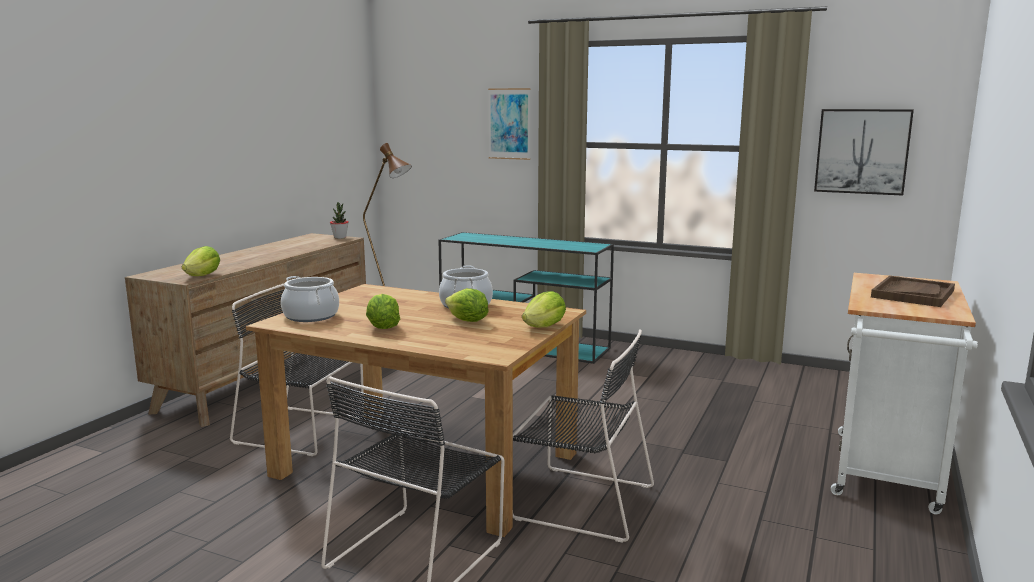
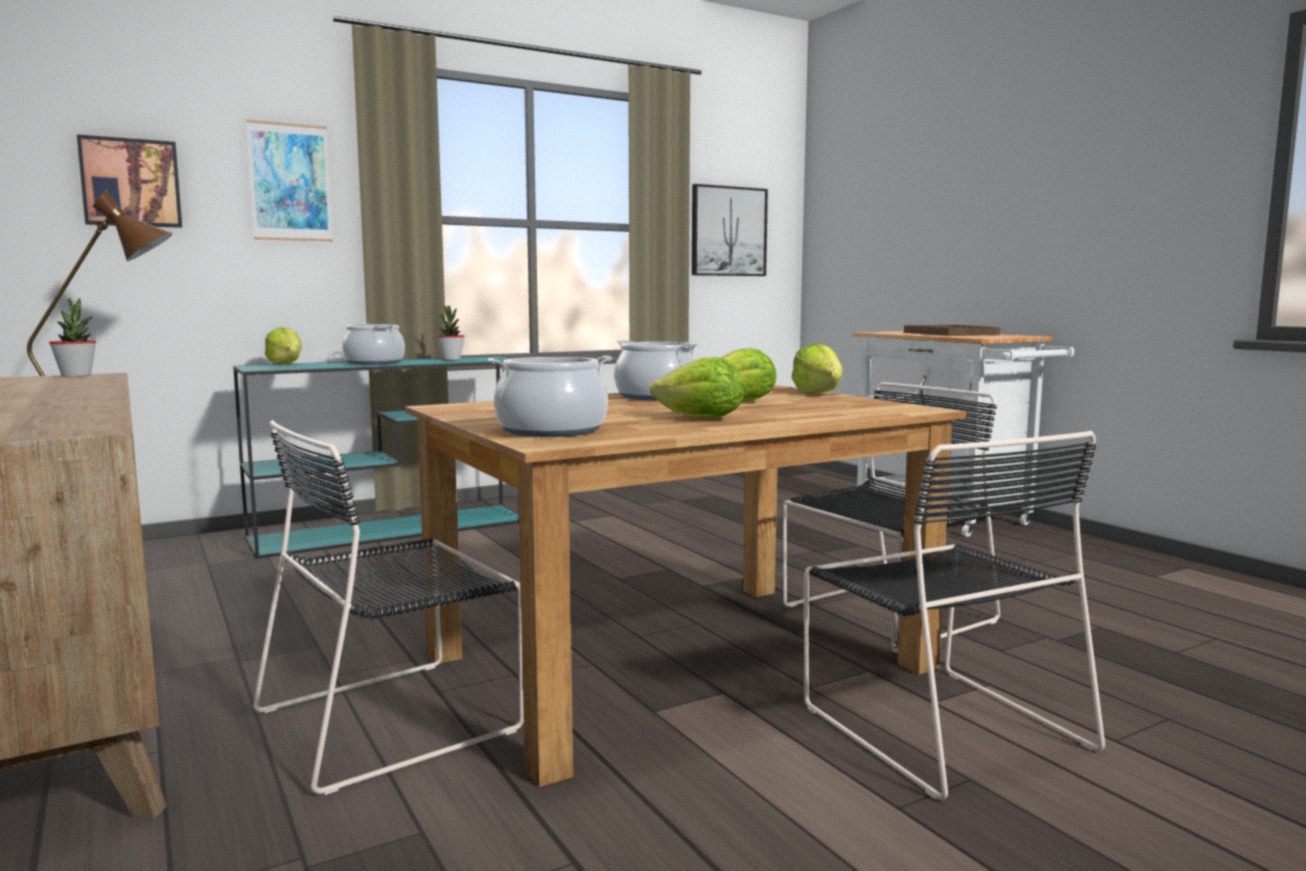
camera: 55 degrees left, 5 degrees down
lettuce [182,246,220,276] -> lettuce moved to [265,327,302,365]
none -> picture [77,134,182,228]
none -> cooking pot [342,323,405,365]
none -> potted plant [436,306,464,360]

